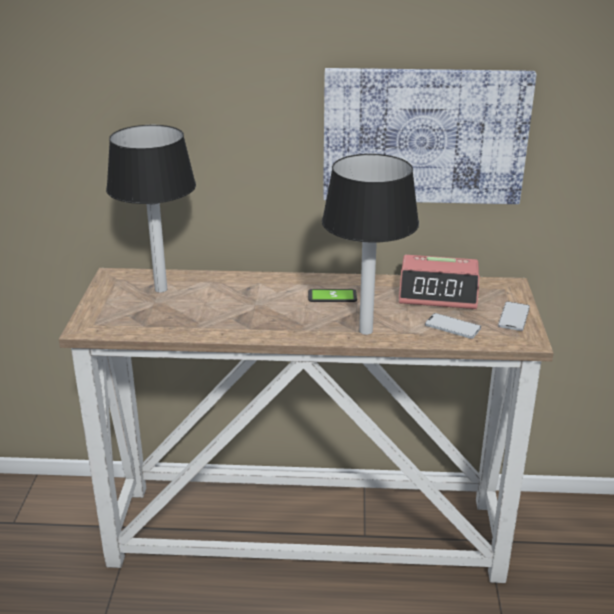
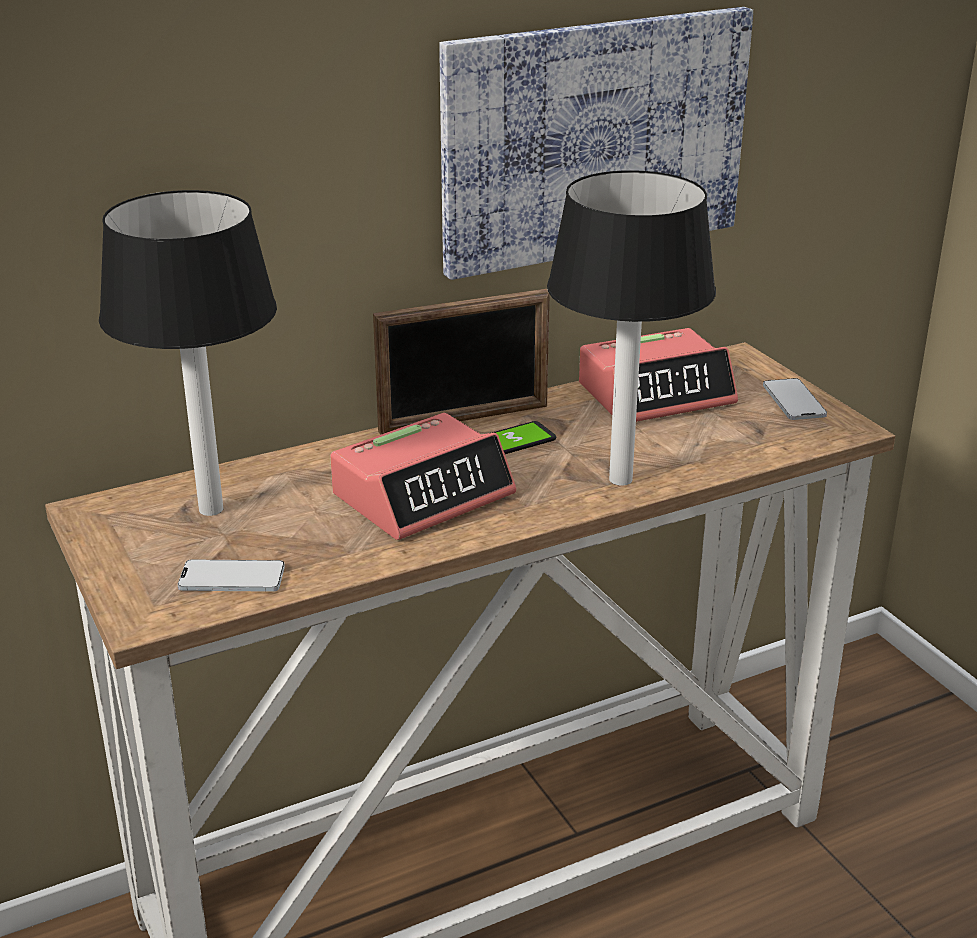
camera: 30 degrees left, 0 degrees up
phone [425,313,481,339] -> phone moved to [178,560,285,592]
none -> alarm clock [330,413,516,540]
none -> picture frame [373,289,550,435]

